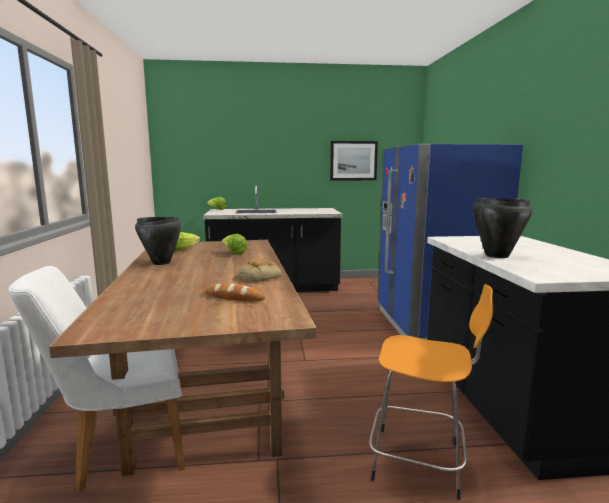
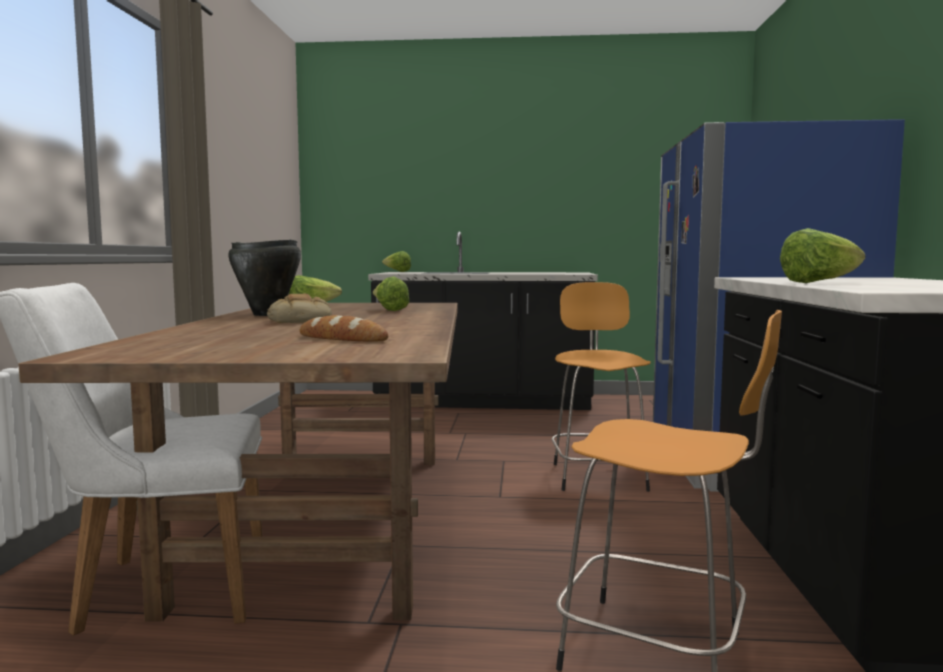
camera: 10 degrees right, 5 degrees down
bread [238,259,282,282] -> bread moved to [267,294,332,323]
picture [330,141,378,180] -> none
black cooking pot [473,198,532,258] -> lettuce [780,228,865,283]
none -> orange stool [551,282,651,492]

